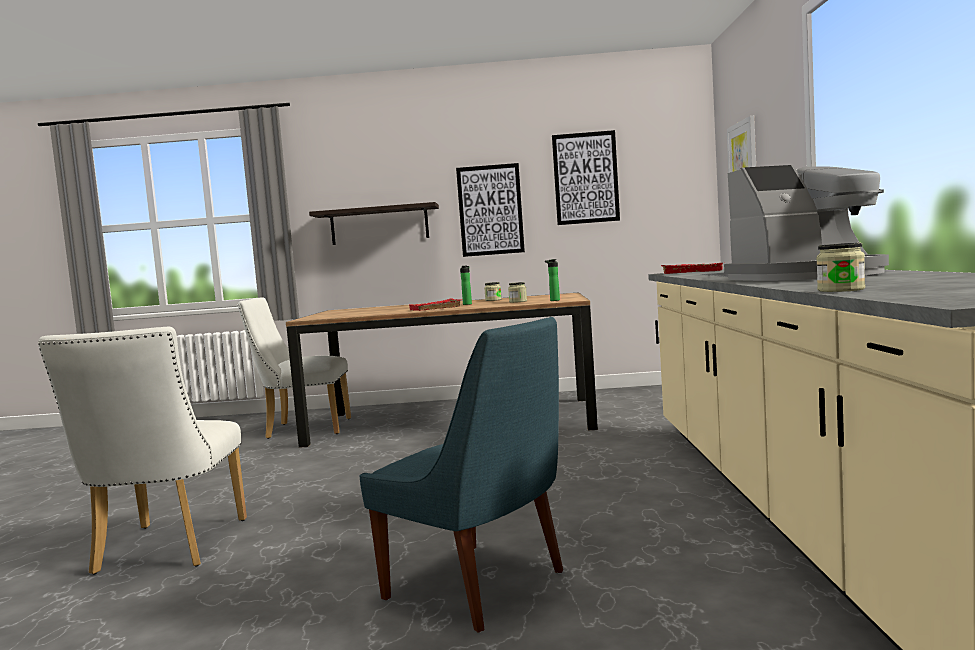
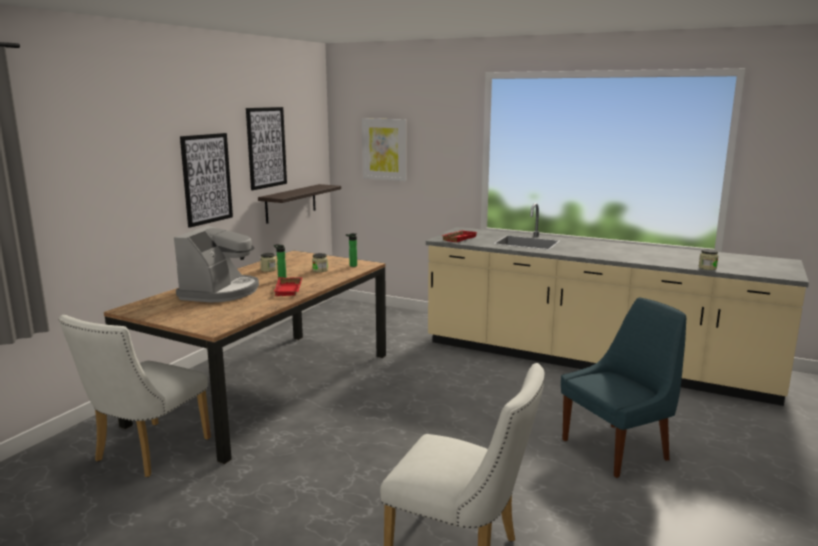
camera: 65 degrees left, 10 degrees up
shelf [309,202,439,245] -> shelf moved to [258,184,341,224]
coffee machine [724,165,889,281] -> coffee machine moved to [174,225,259,302]

